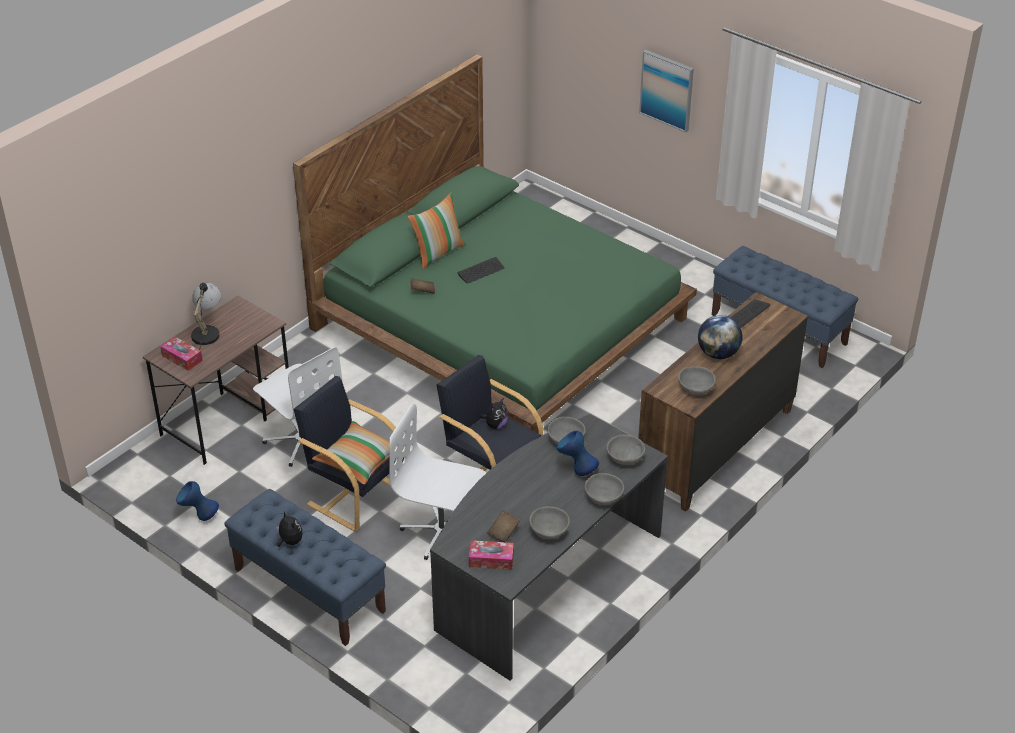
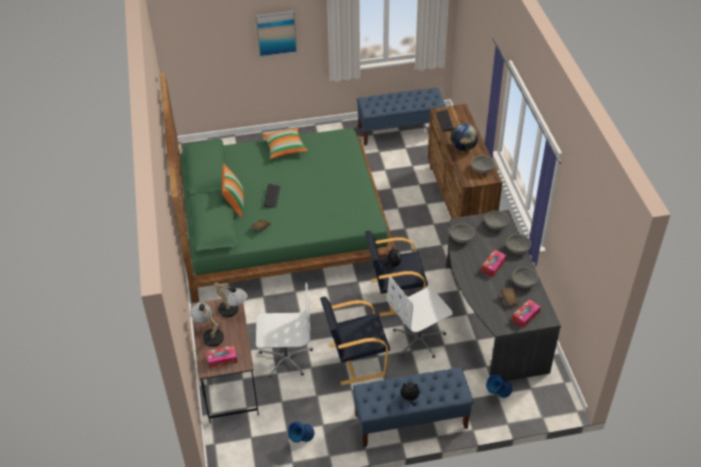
camera: 50 degrees left, 5 degrees up
pillow [312,421,404,485] -> pillow moved to [261,127,308,159]
blue vase [556,430,599,476] -> blue vase moved to [486,374,512,398]
none -> table lamp [214,282,248,317]
none -> tissue box [481,250,507,277]

